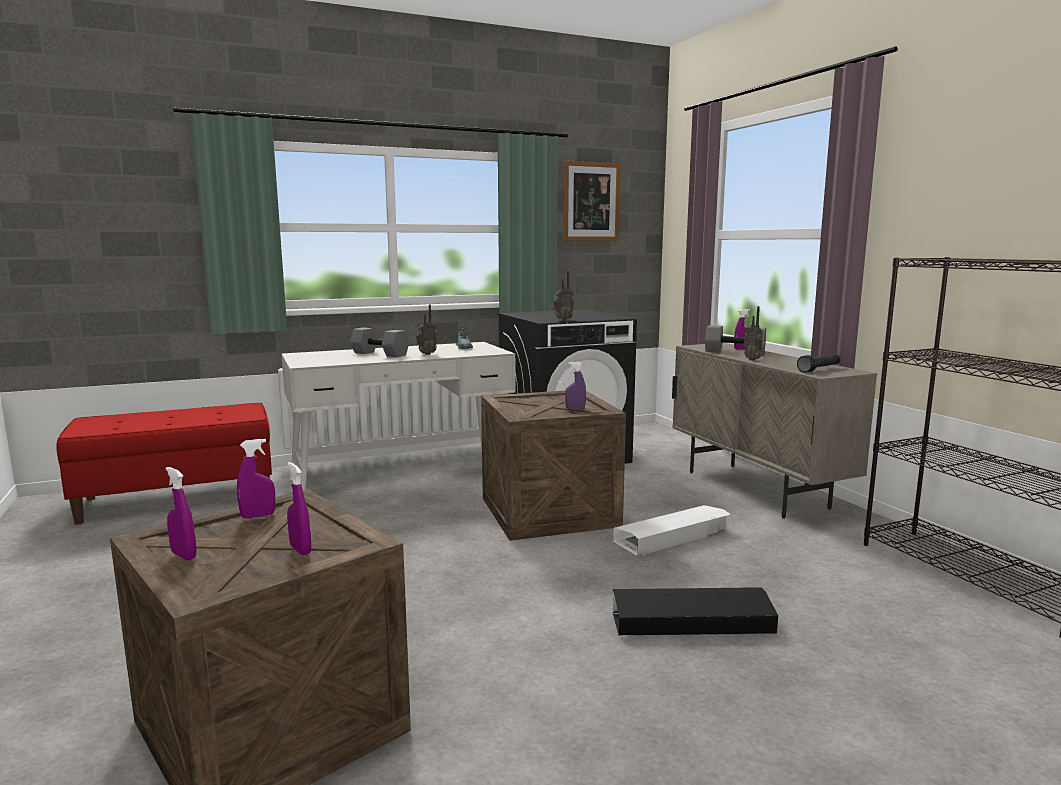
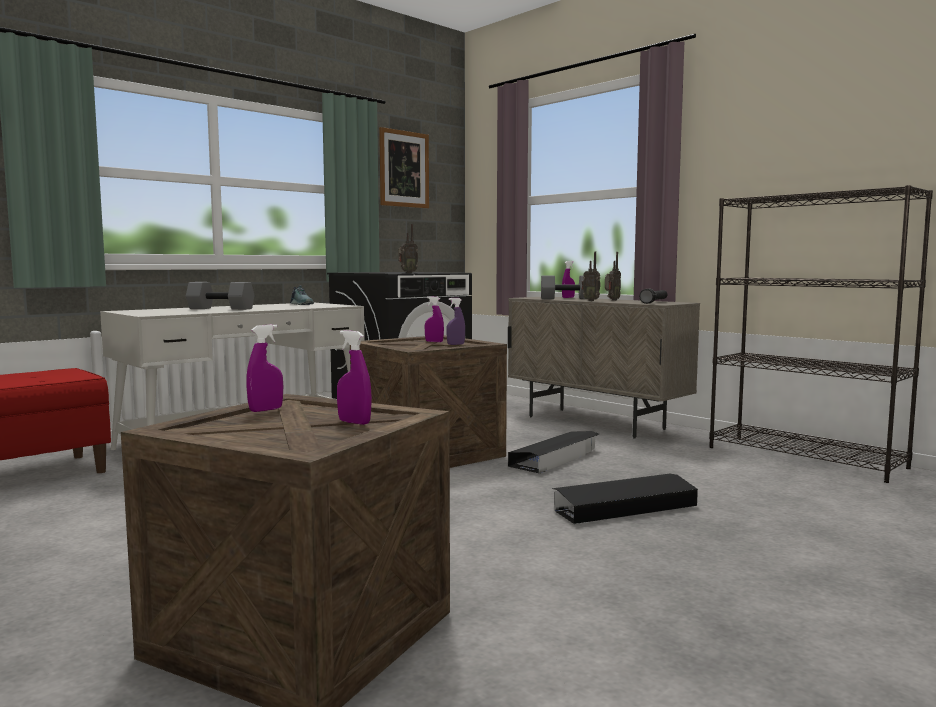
camera: 20 degrees left, 5 degrees down
purple spray bottle [165,467,196,560] -> purple spray bottle moved to [425,296,444,342]
radio [416,305,437,355] -> radio moved to [605,252,621,301]
white storage box [613,505,731,557] -> black storage box [508,431,599,474]

